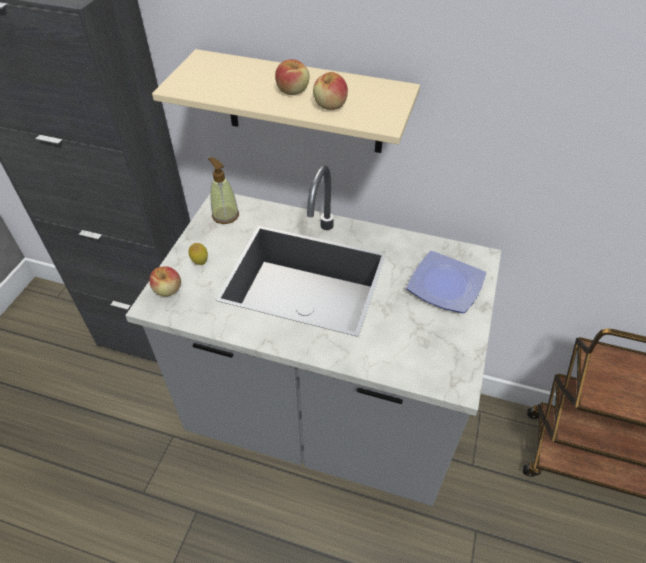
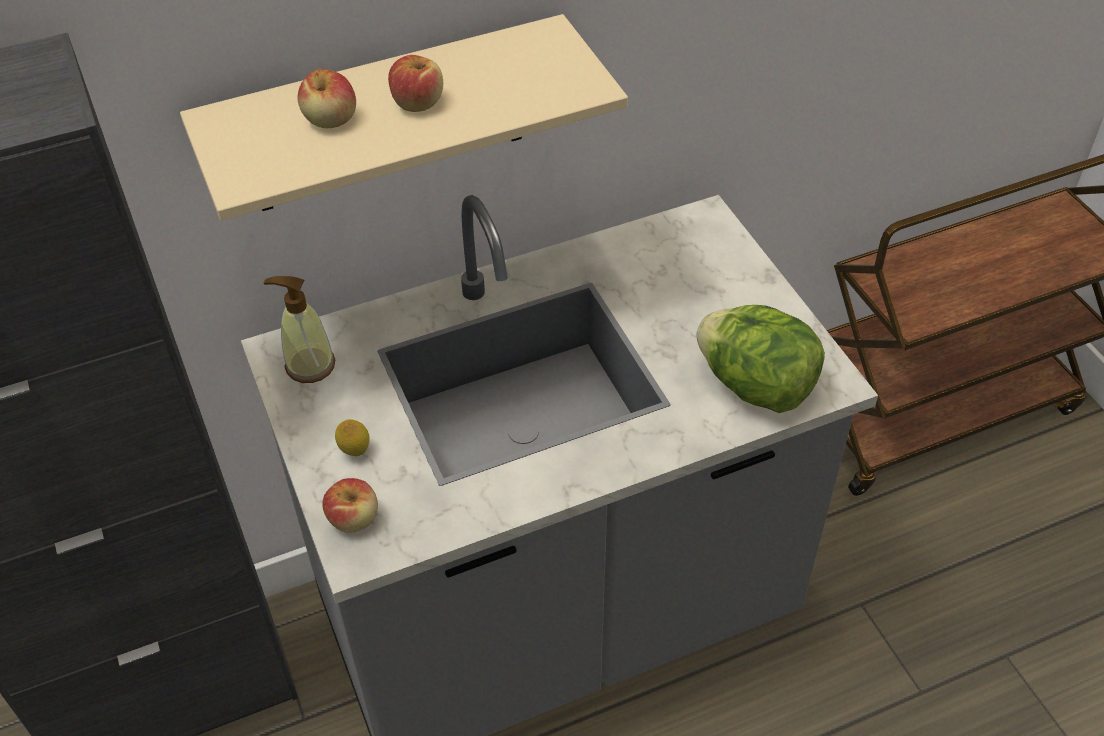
camera: 40 degrees left, 0 degrees up
apple [313,72,348,110] -> apple moved to [297,69,356,128]
plate [406,251,486,313] -> none
none -> lettuce [696,305,825,413]

